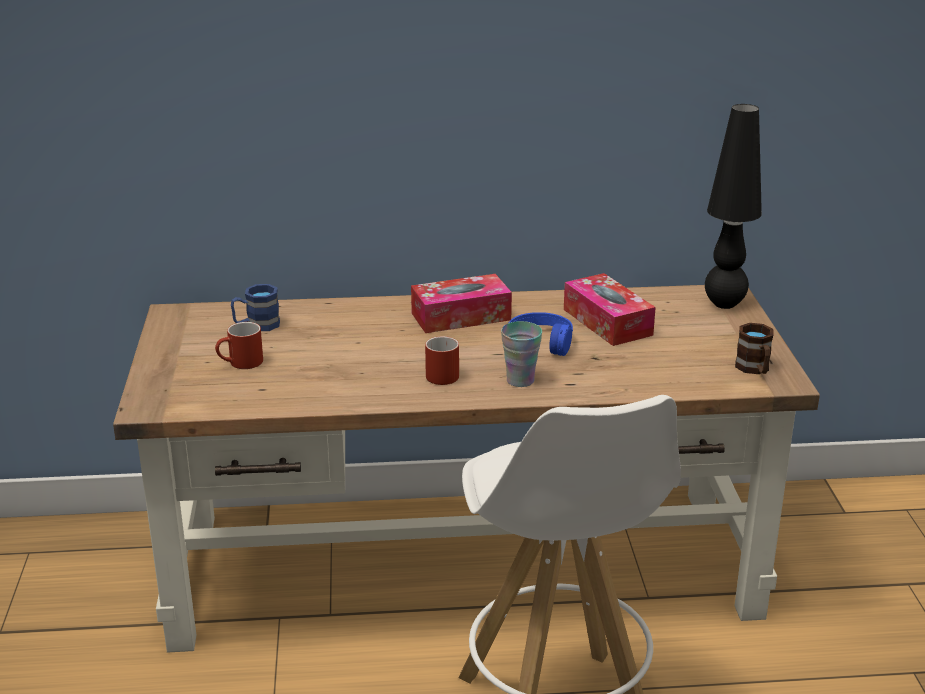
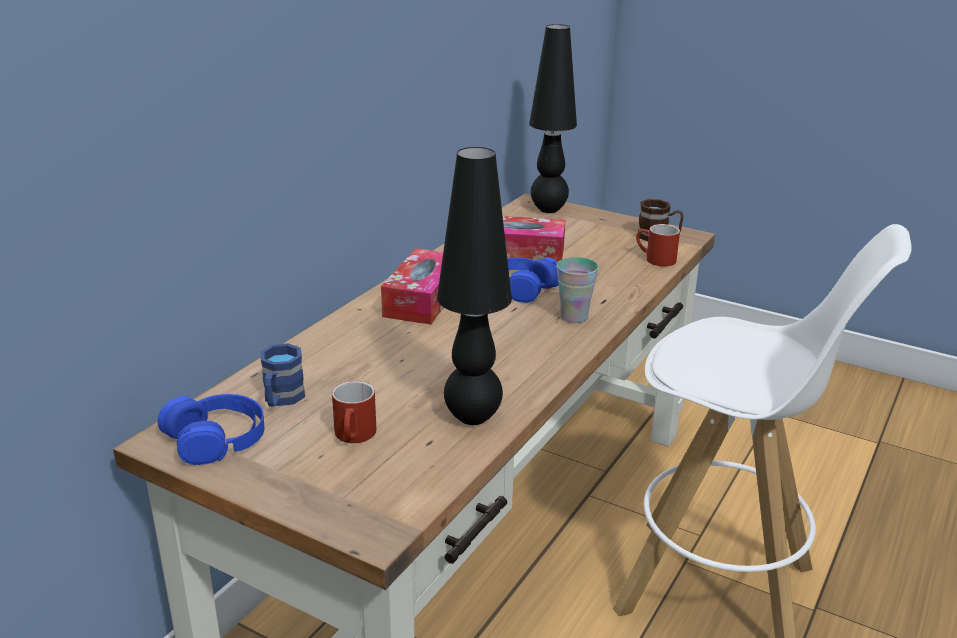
camera: 55 degrees left, 0 degrees up
red mug [425,336,459,385] -> red mug moved to [636,224,680,267]
none -> blue headphones [158,394,264,465]
none -> black table lamp [437,147,512,425]

